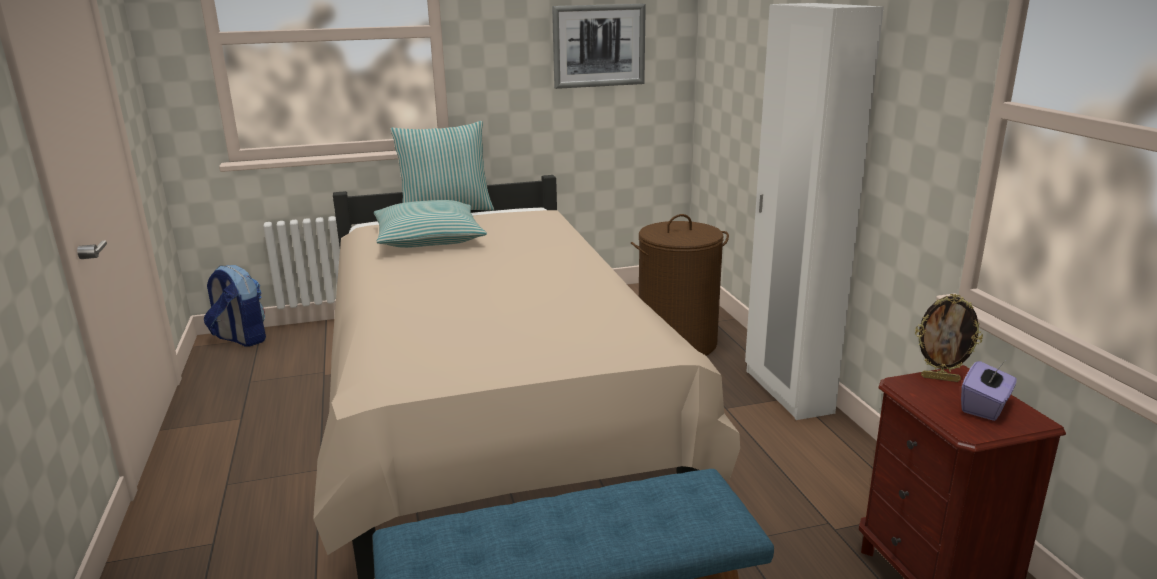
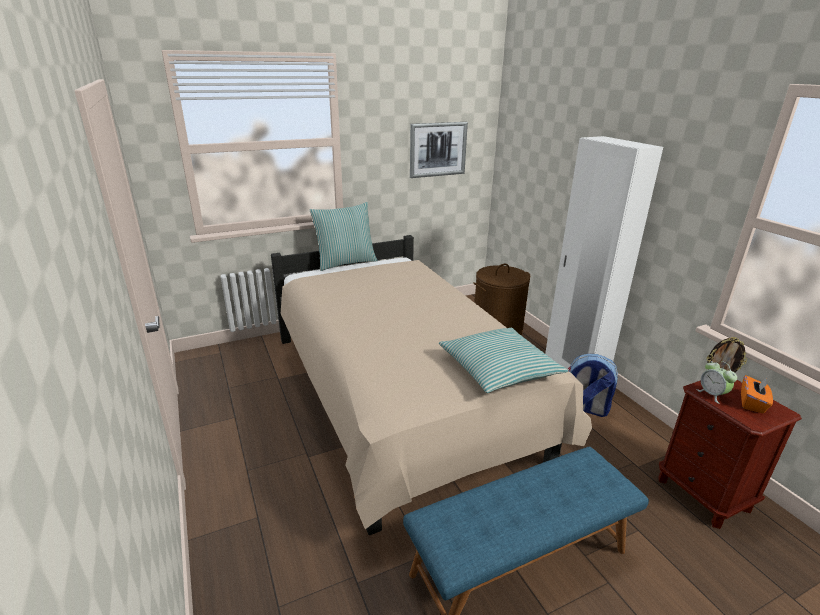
camera: 10 degrees left, 5 degrees up
backpack [204,265,266,347] -> backpack moved to [568,354,618,417]
pillow [374,200,487,248] -> pillow moved to [439,328,568,393]
purple tissue box [961,361,1017,421] -> orange tissue box [741,375,773,413]
none -> alarm clock [696,361,737,404]

